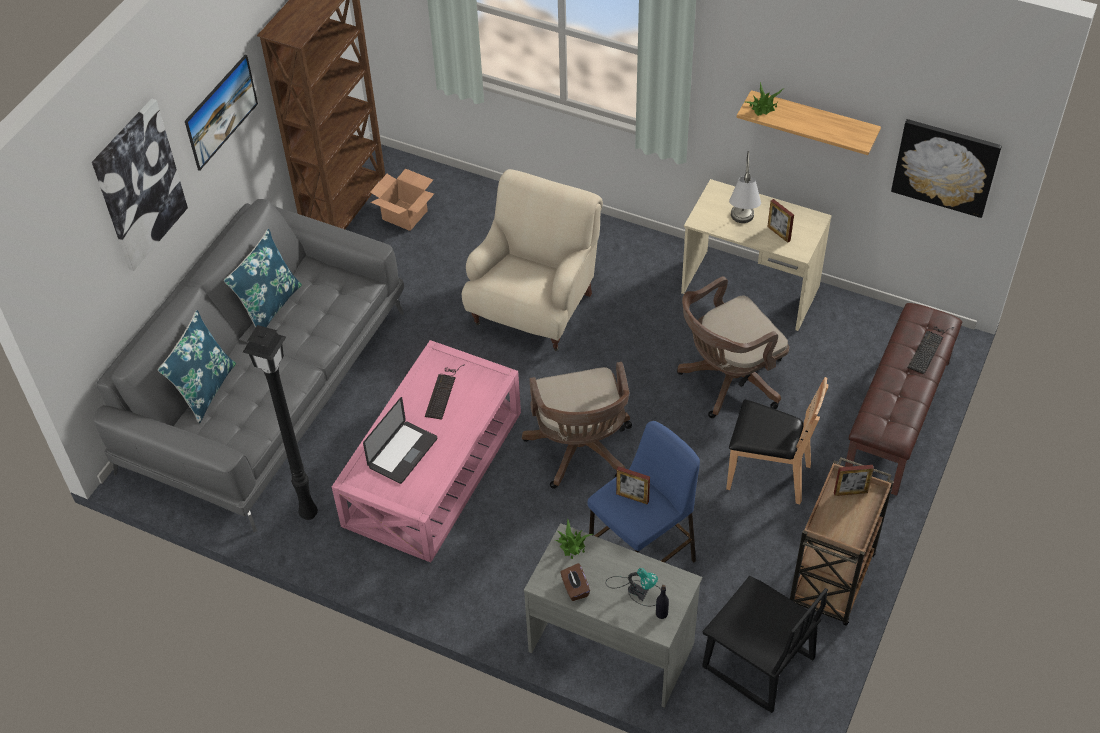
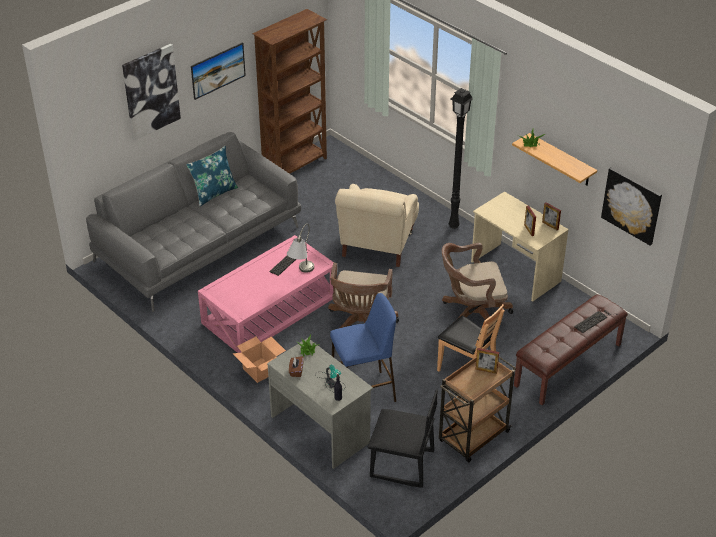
camera: 20 degrees right, 10 degrees down
blue pillow [158,310,236,423] -> none
black floor lamp [243,325,318,520] -> black floor lamp moved to [449,88,472,229]
laptop [363,397,437,484] -> none
cardboard box [370,168,434,231] -> cardboard box moved to [233,337,286,383]
beige armchair [462,169,603,351] -> beige armchair turned 150 degrees clockwise [335,184,419,267]
picture frame [616,466,650,505] -> picture frame moved to [542,202,561,230]
black chair [702,576,828,713] -> black chair turned 45 degrees counterclockwise [368,389,438,488]
grey table lamp [729,151,761,223] -> grey table lamp moved to [287,223,314,273]

